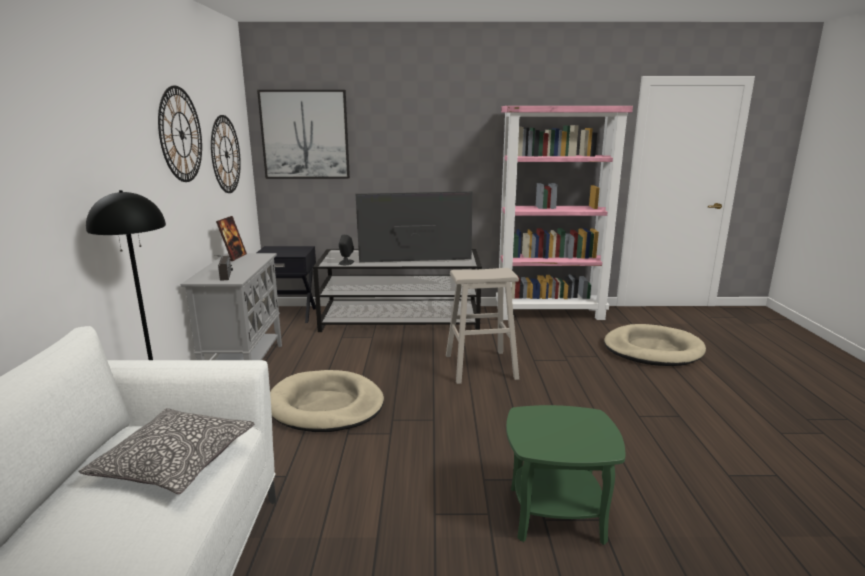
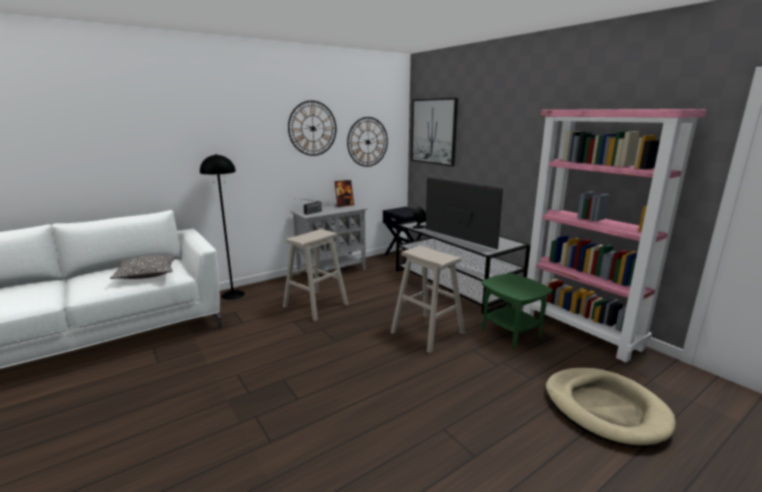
camera: 55 degrees right, 0 degrees up
beige dog bed [270,370,384,432] -> beige stool [283,229,348,321]
green side table [506,405,625,545] -> green side table moved to [481,273,552,349]

